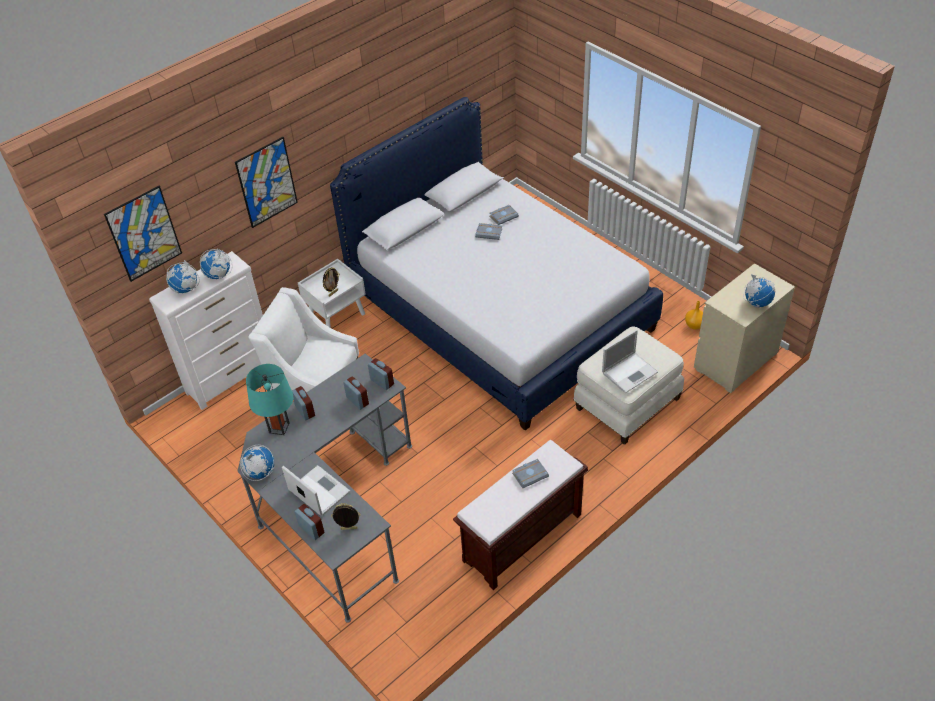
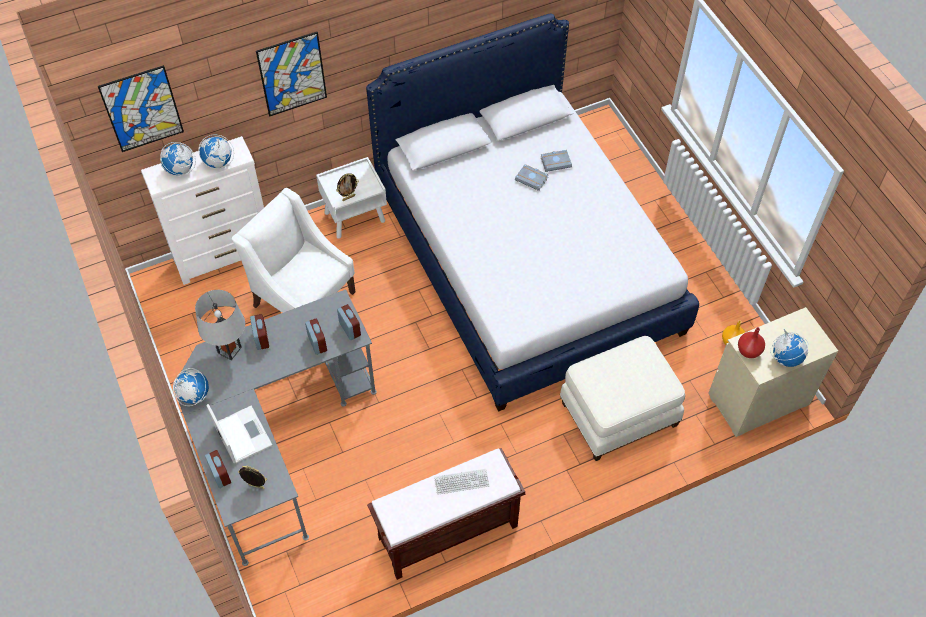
camera: 15 degrees right, 10 degrees up
turquoise table lamp [246,364,293,435] -> grey table lamp [195,290,245,360]
grey book [512,459,549,488] -> keyboard [434,469,489,495]
laptop [602,329,658,393] -> none
none -> red vase [738,327,765,358]

